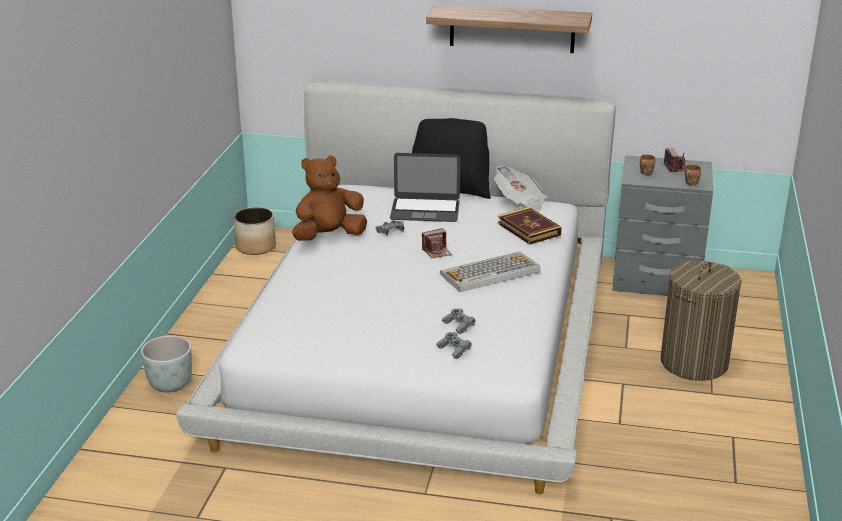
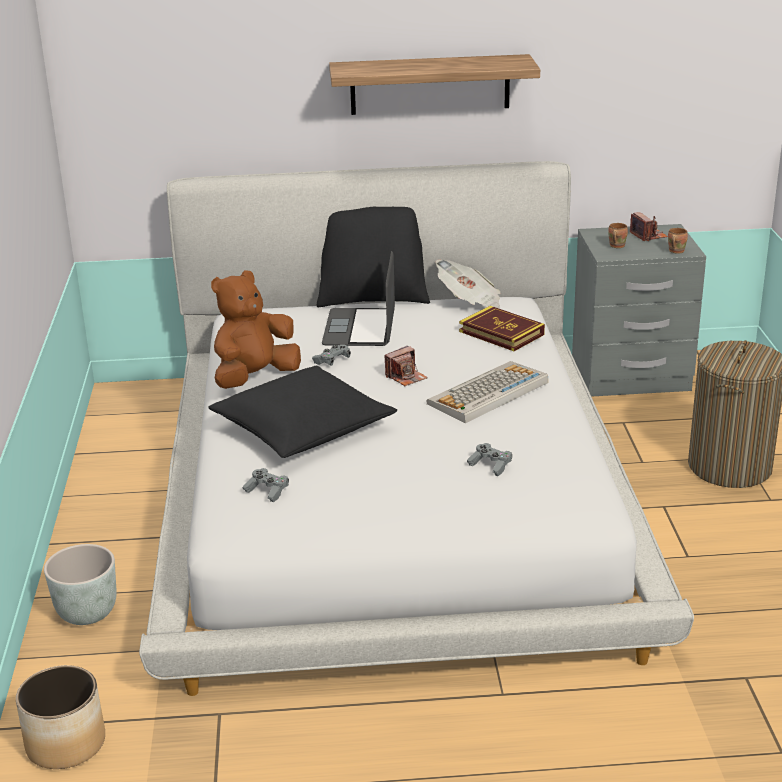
camera: 15 degrees left, 0 degrees up
planter [234,207,276,255] -> planter moved to [16,665,105,769]
laptop [390,153,460,222] -> laptop turned 105 degrees clockwise [322,251,395,346]
grey game controller [436,332,471,359] -> grey game controller moved to [243,468,289,502]
none -> black pillow [208,366,397,458]

